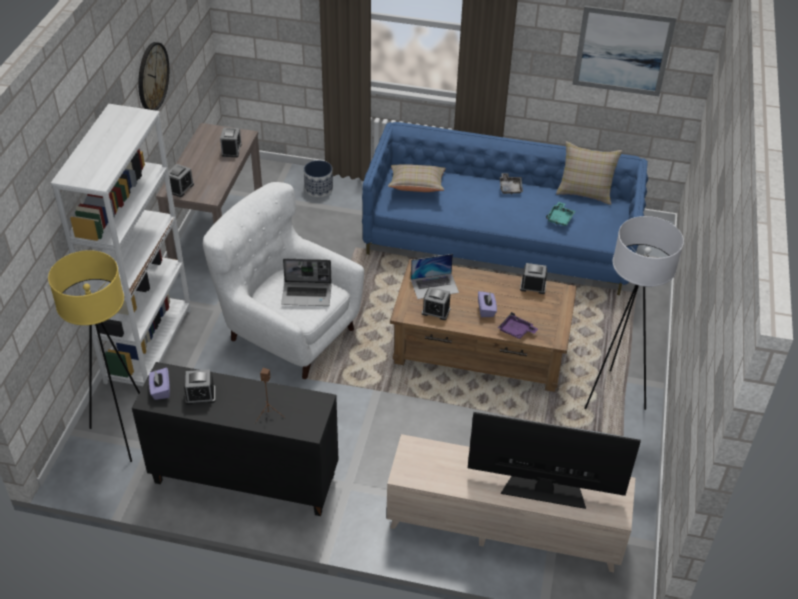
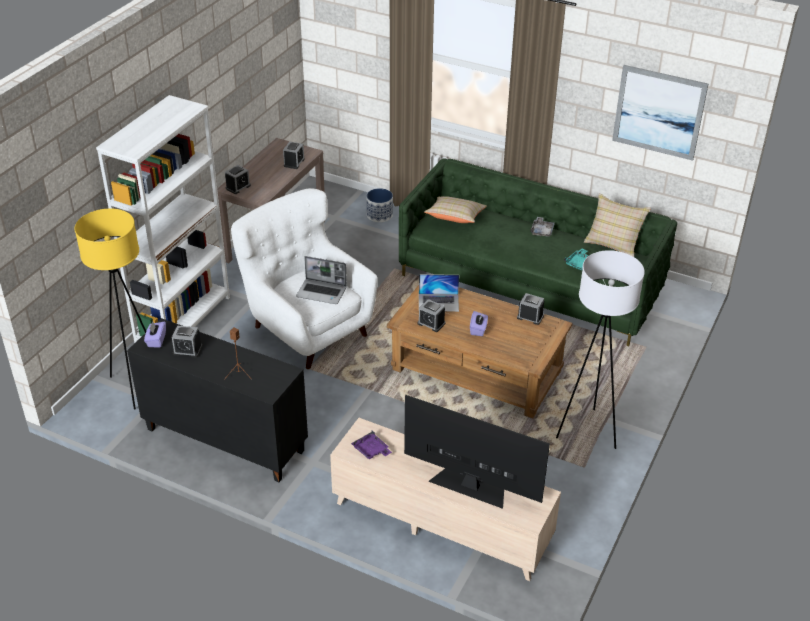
camera: 15 degrees right, 5 degrees down
wall clock [138,42,169,111] -> none
blue sofa [362,122,648,295] -> green sofa [399,159,677,346]
purple tray [497,312,538,339] -> purple tray moved to [351,431,392,459]

